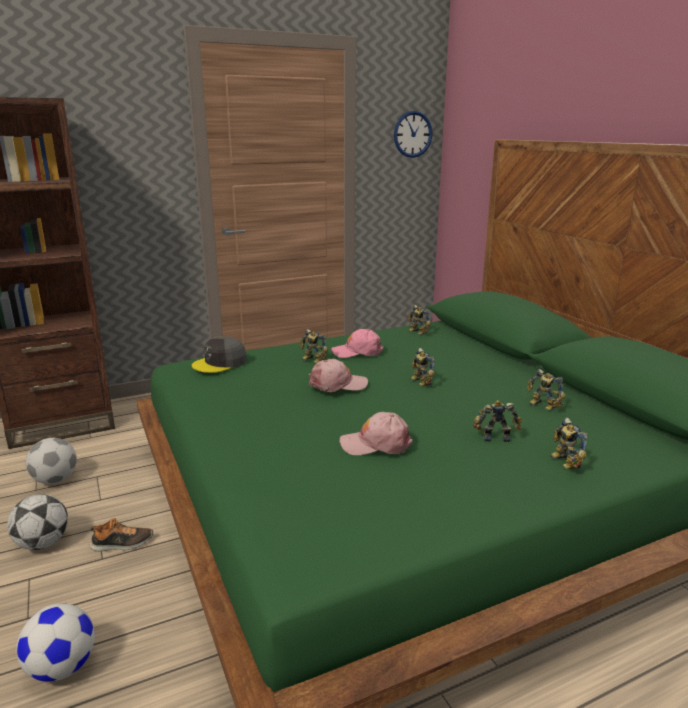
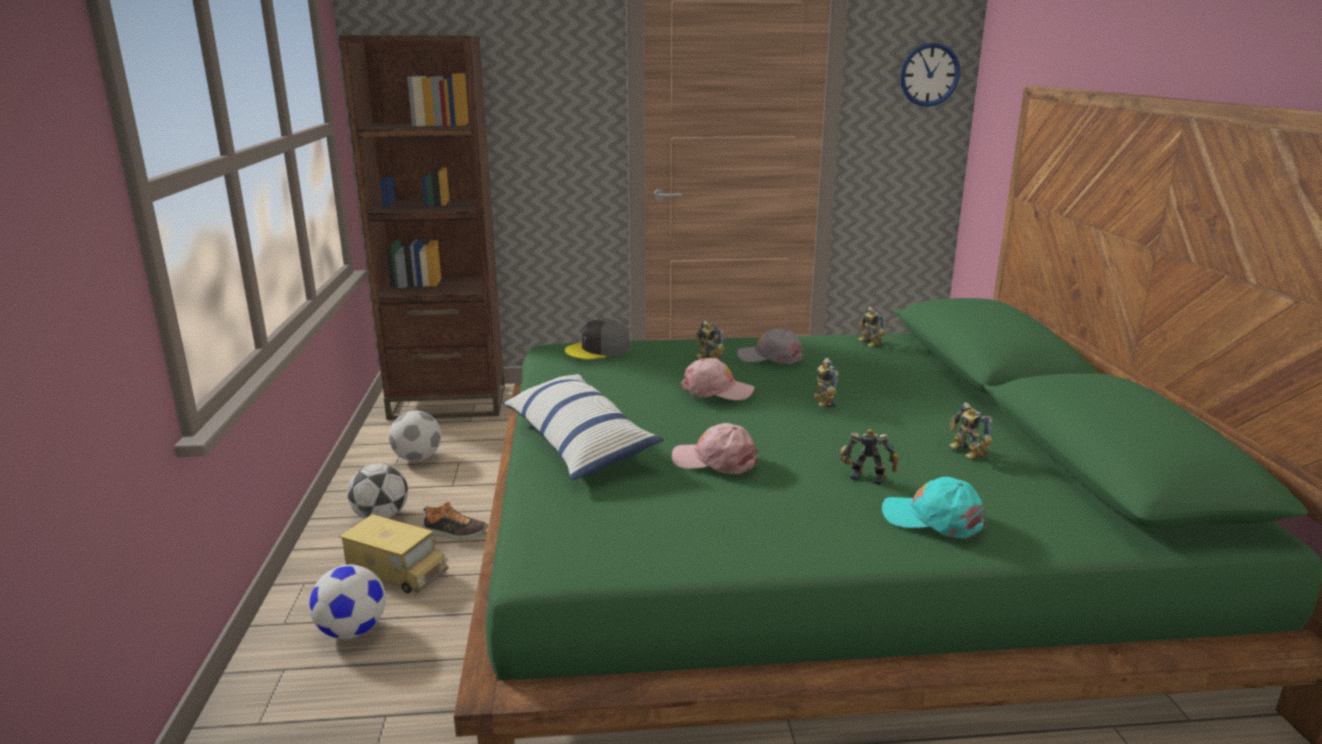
camera: 20 degrees right, 0 degrees up
pink cap [331,329,383,358] -> grey cap [737,329,804,364]
toy robot [550,418,588,469] -> turquoise cap [882,477,986,539]
none -> toy truck [339,514,449,593]
none -> pillow [503,373,664,480]

